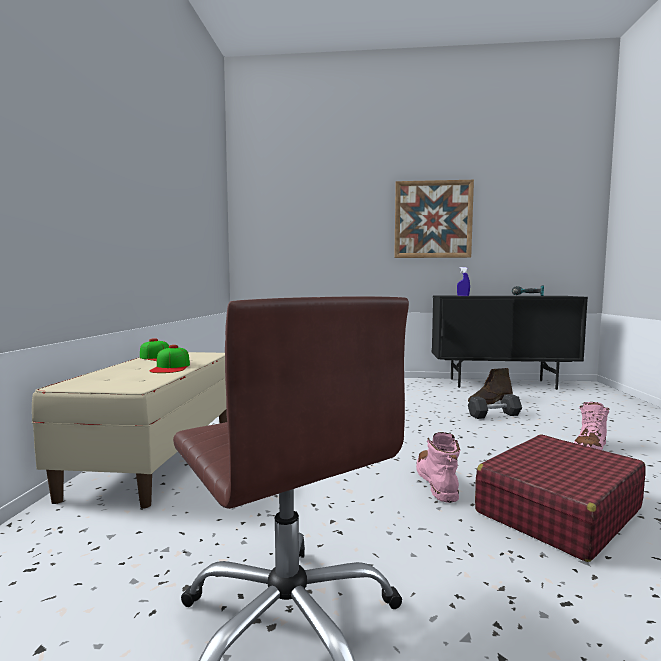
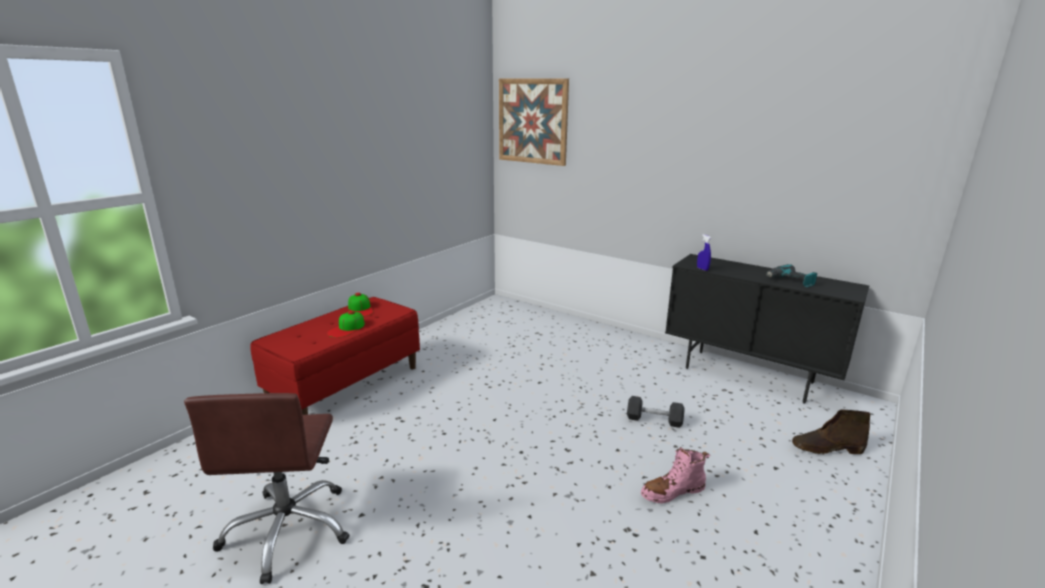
camera: 30 degrees right, 15 degrees up
beige bench [32,352,227,508] -> red bench [250,297,420,415]
picture [394,180,474,258] -> picture moved to [499,78,569,166]
pink boot [416,432,460,503] -> none
brown boot [468,368,513,405] -> brown boot moved to [792,409,870,455]
red suitcase [475,434,646,562] -> none

